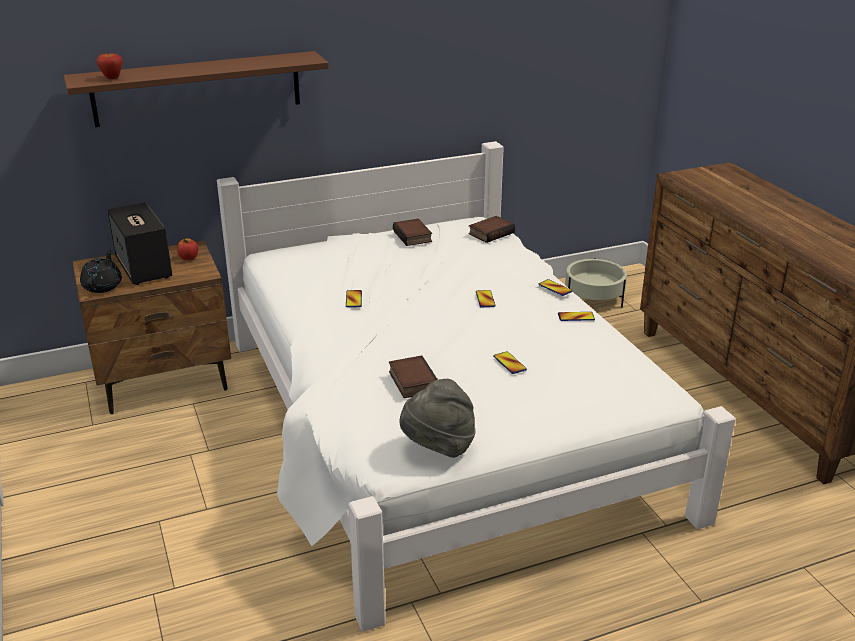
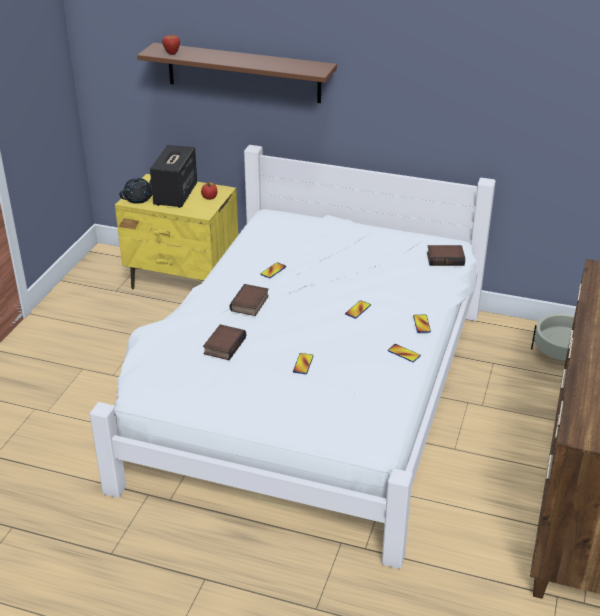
camera: 40 degrees right, 5 degrees up
brown nightstand [72,241,231,414] -> yellow nightstand [115,174,238,289]
book [393,219,432,246] -> book moved to [230,284,269,316]
grey hat [400,379,476,458] -> none

